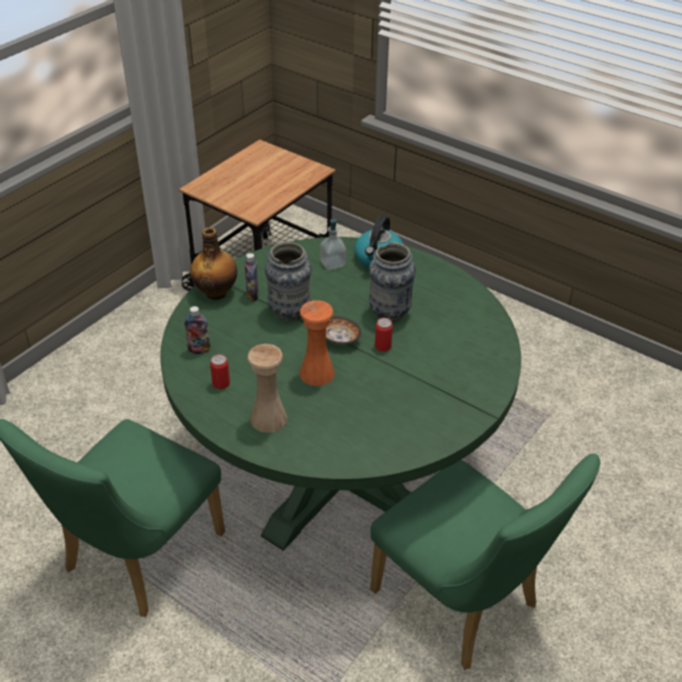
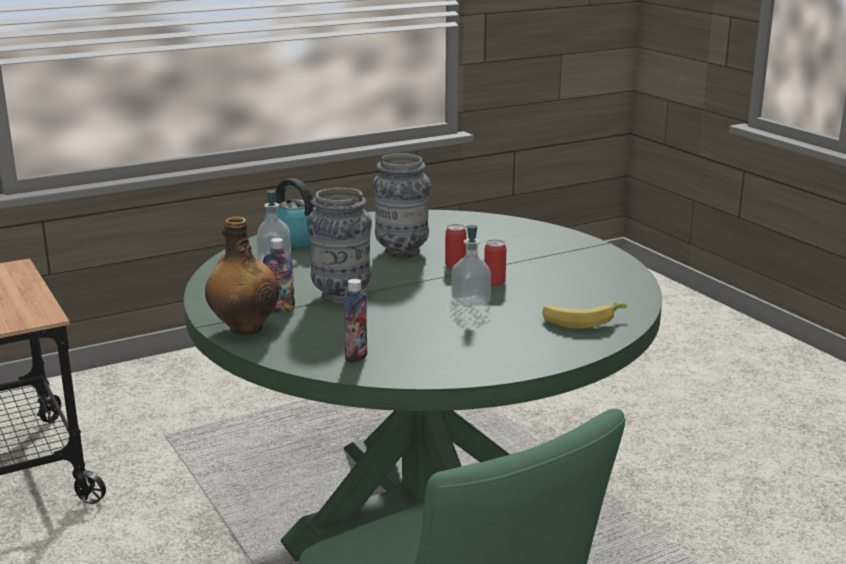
camera: 65 degrees left, 20 degrees down
can [210,354,230,389] -> can moved to [484,240,506,285]
beige vase [247,344,287,433] -> none
orange vase [300,300,335,386] -> soap dispenser [452,225,491,307]
bowl [326,317,361,344] -> none
green chair [370,453,601,670] -> none
none -> banana [542,303,627,329]

